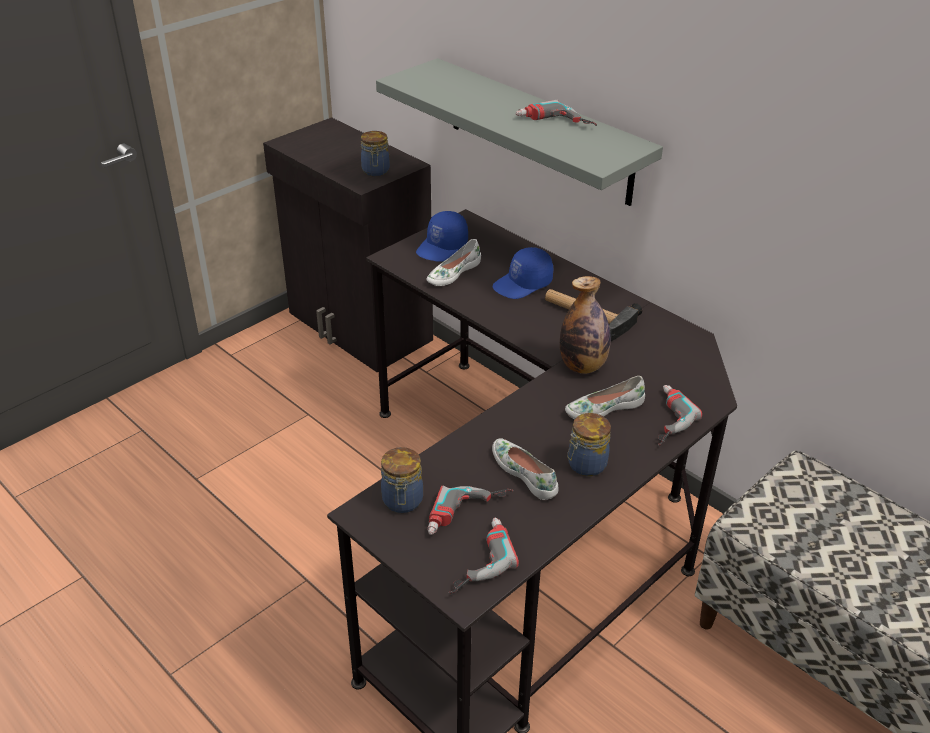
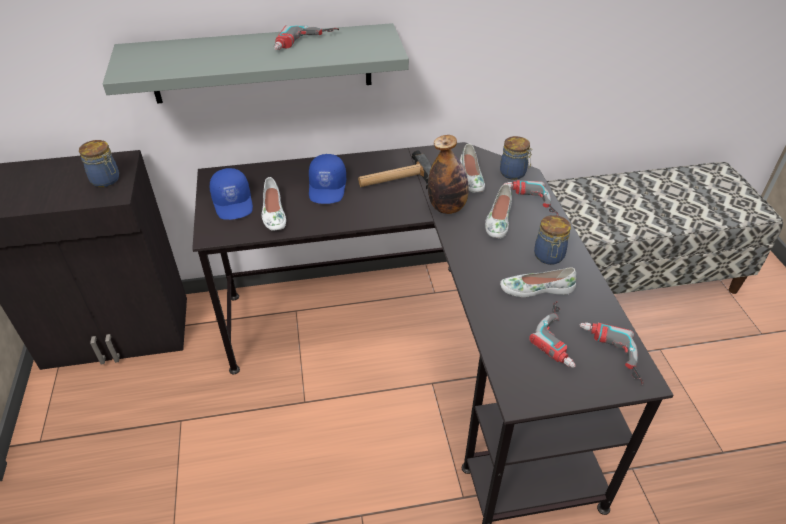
camera: 55 degrees left, 5 degrees up
jar [381,447,423,513] -> jar moved to [500,136,532,180]
none -> white shoe [460,144,485,192]

